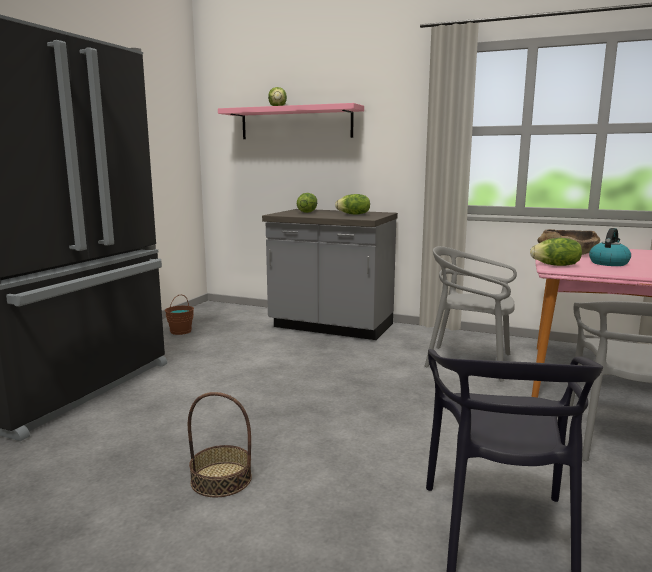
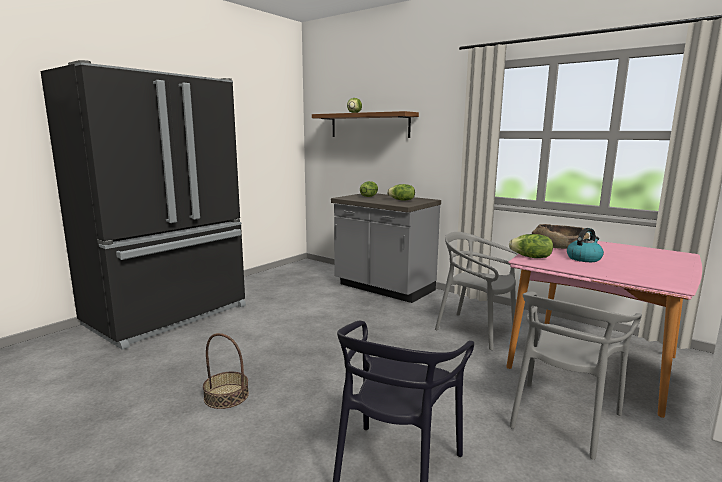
camera: 15 degrees right, 0 degrees up
brown bucket [165,294,194,335] -> none
pink shelf [218,103,364,139] -> brown shelf [312,111,419,138]

